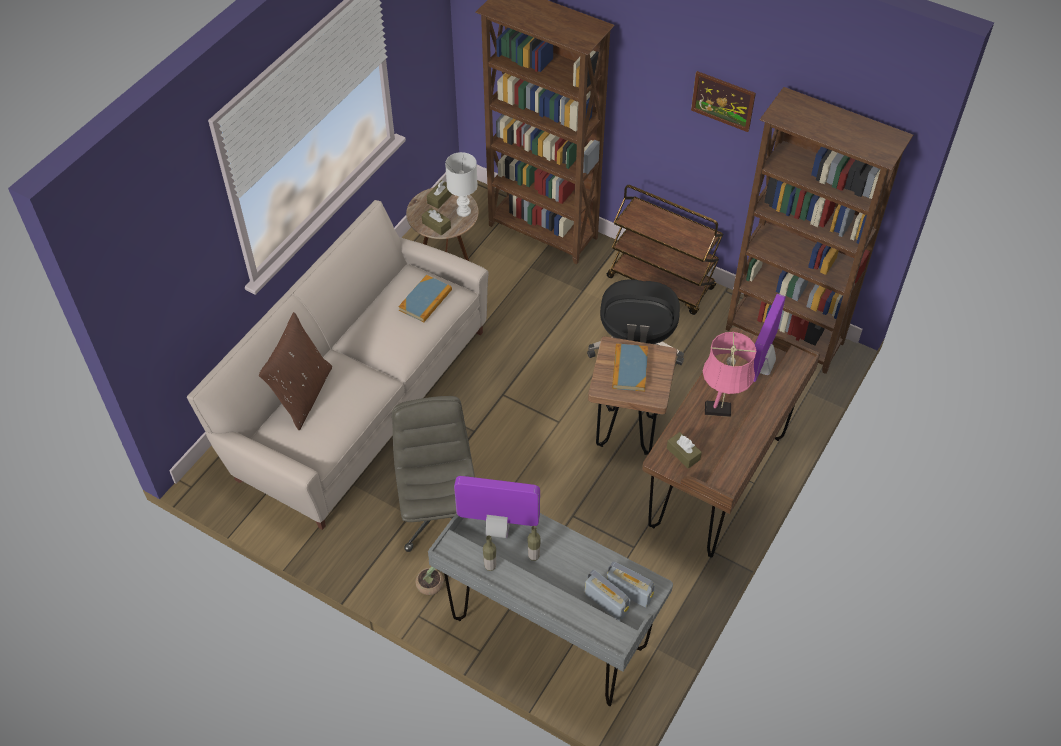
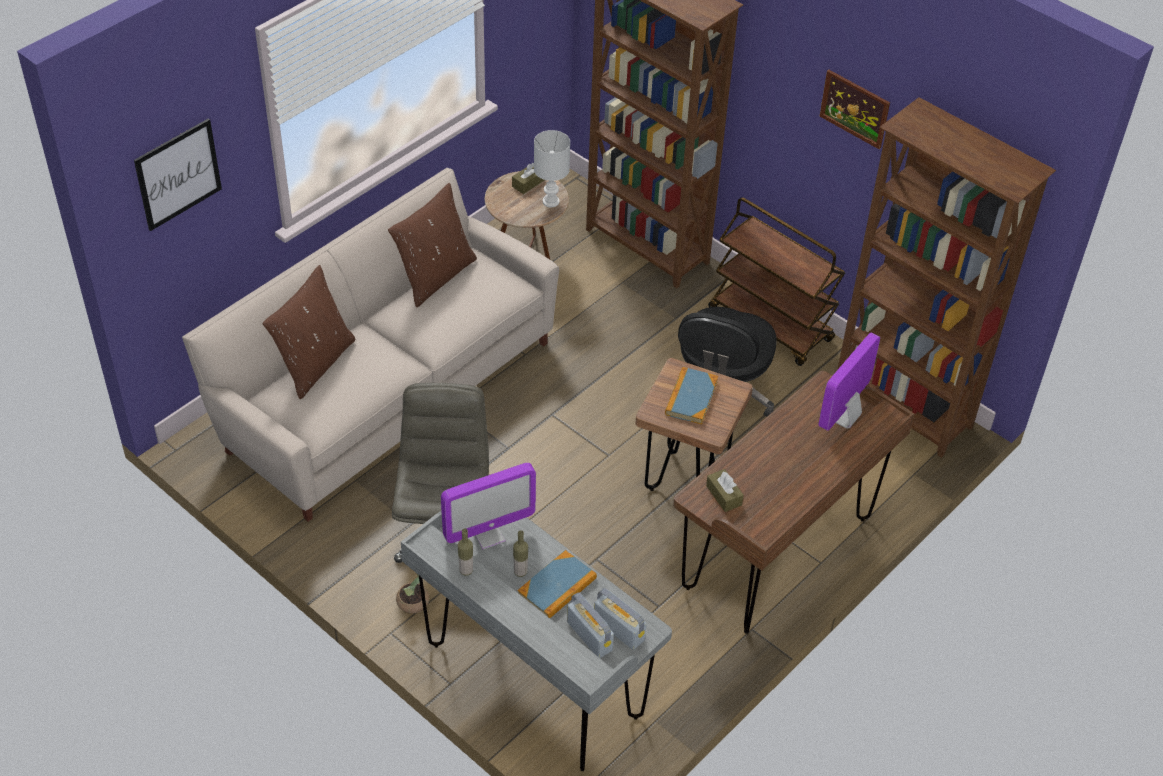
camera: 10 degrees right, 5 degrees down
book [398,275,452,323] -> book moved to [518,550,597,618]
brown tissue box [422,208,451,236] -> none
monitor [454,476,540,538] -> monitor turned 135 degrees clockwise [441,463,536,549]
pink table lamp [703,332,756,417] -> none
none -> picture [134,118,222,231]
none -> brown pillow [388,183,477,307]

